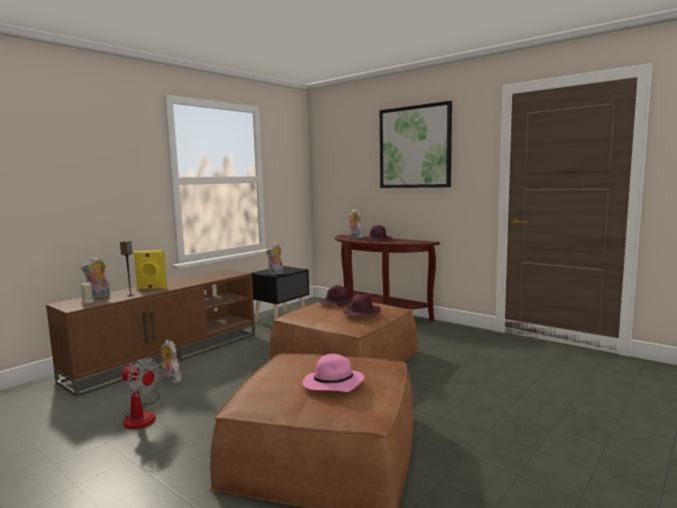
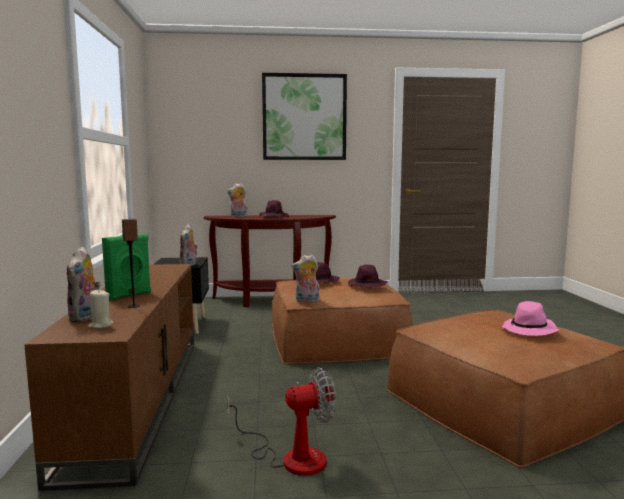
camera: 45 degrees left, 0 degrees up
yellow speaker [134,250,167,290] -> green speaker [102,234,151,300]
plush toy [161,340,182,383] -> plush toy moved to [291,255,320,303]

